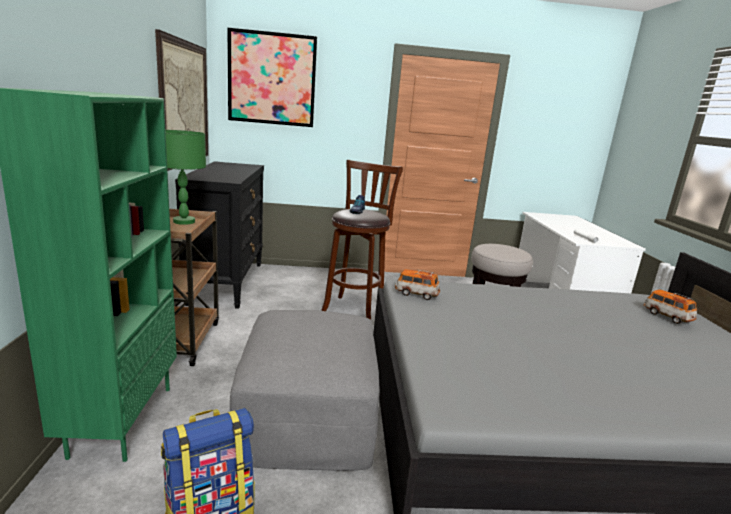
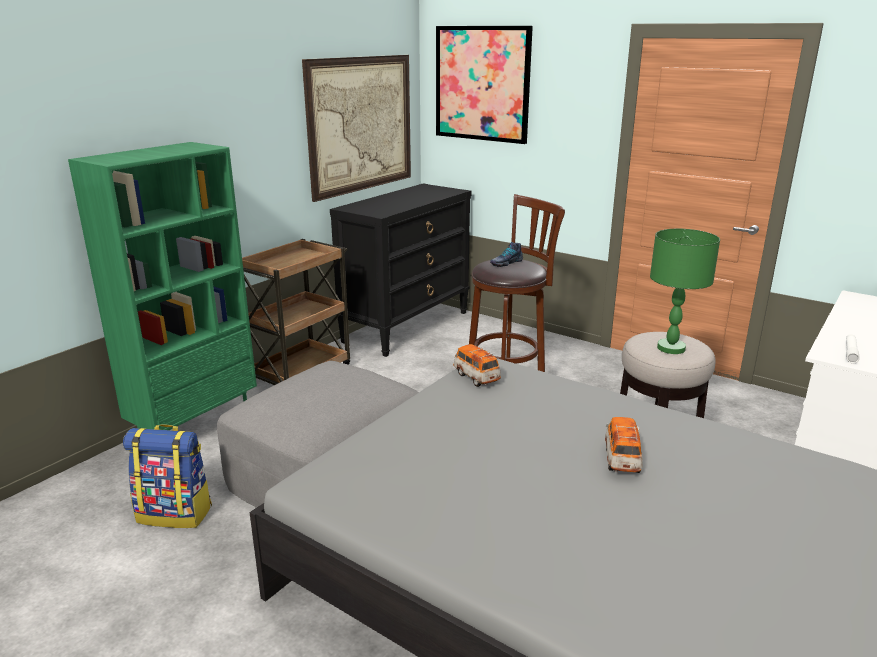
camera: 40 degrees right, 5 degrees up
green table lamp [165,130,206,225] -> green table lamp moved to [650,229,720,354]
toy car [644,290,697,324] -> toy car moved to [605,417,643,473]

